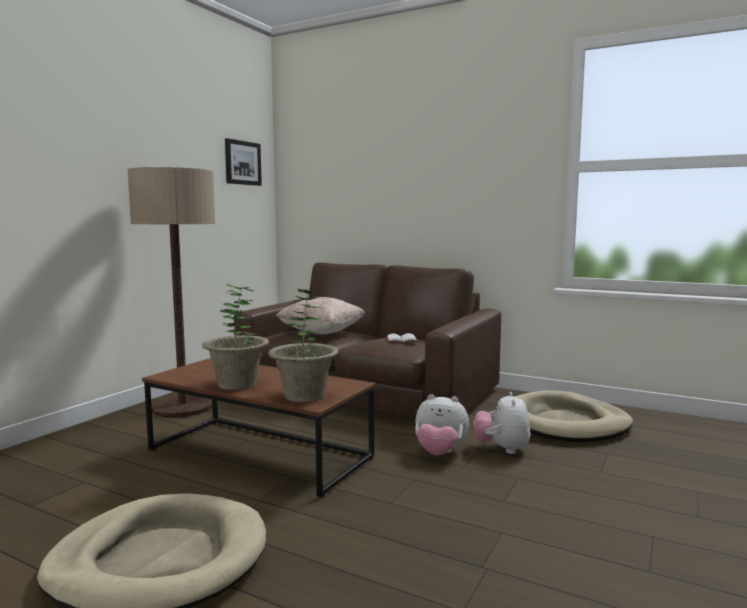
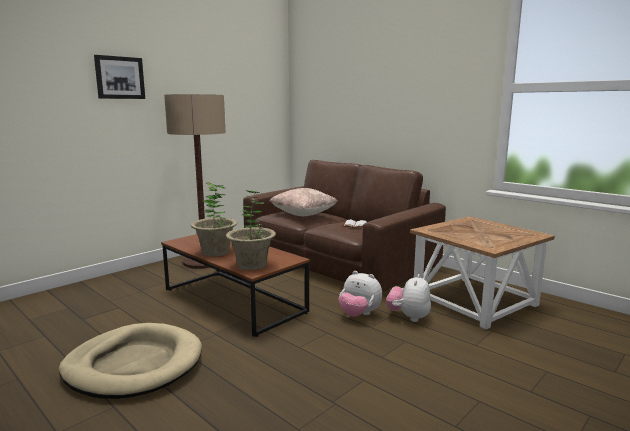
camera: 15 degrees right, 5 degrees up
picture [225,138,262,186] -> picture moved to [94,55,145,99]
beige dog bed [515,390,633,442] -> brown side table [410,216,555,330]

